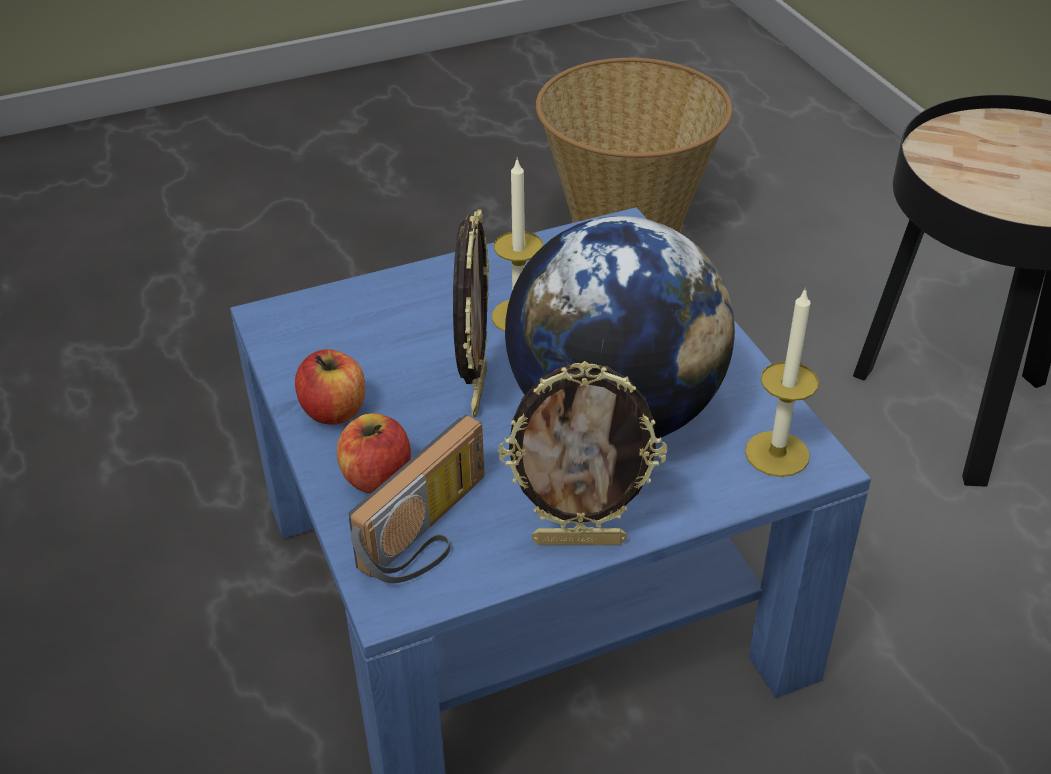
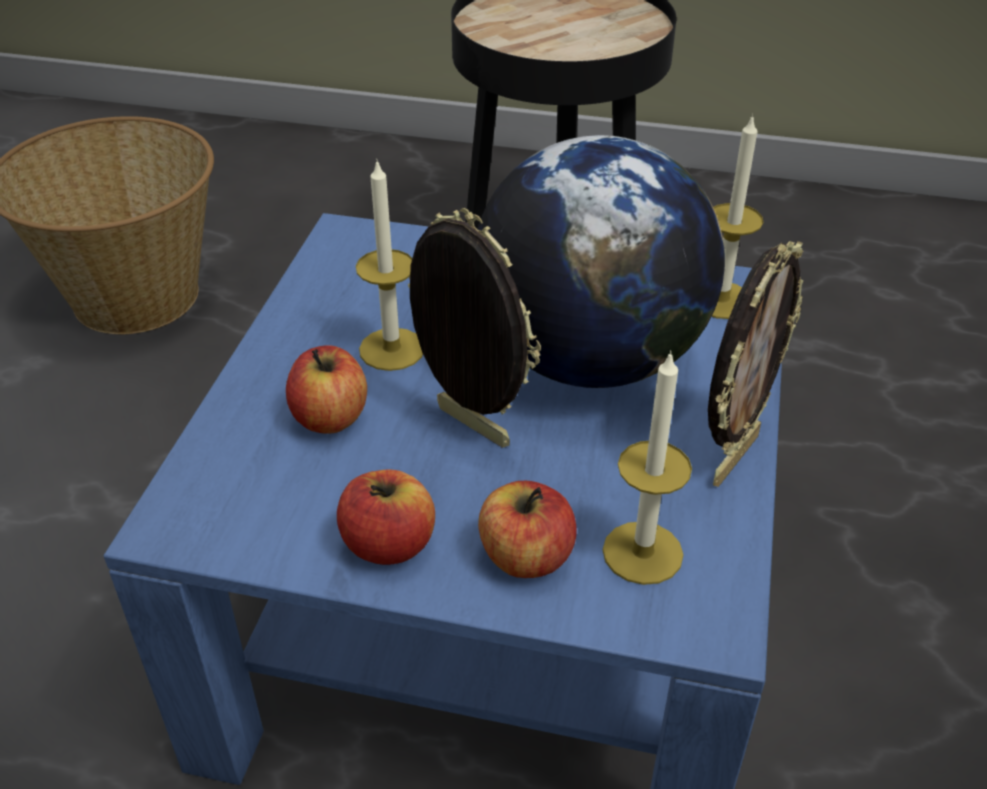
camera: 55 degrees left, 0 degrees up
radio [349,415,485,583] -> candle [603,350,692,585]
none -> apple [286,345,367,434]

